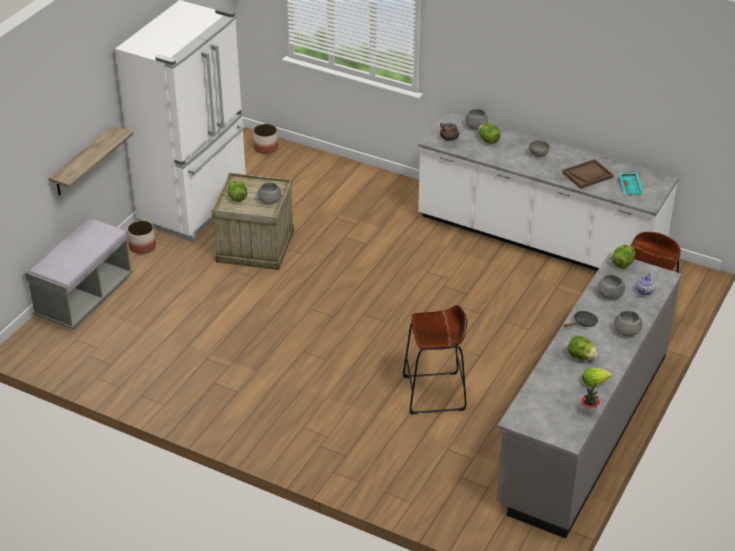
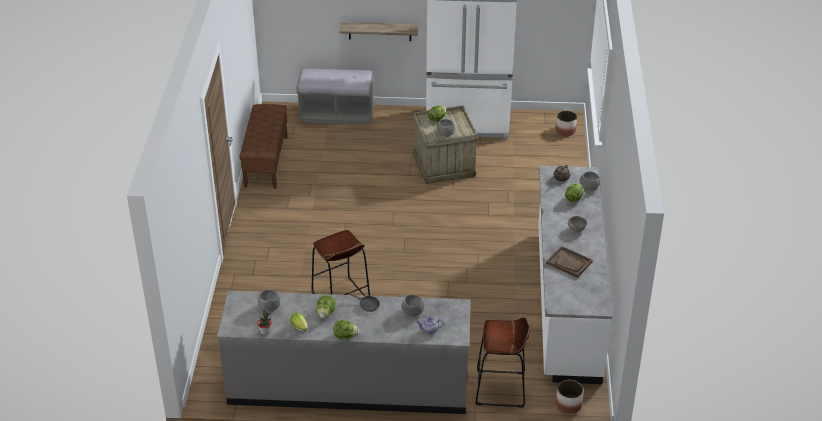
camera: 65 degrees right, 0 degrees up
planter [127,220,156,254] -> planter moved to [556,380,584,414]
lettuce [611,245,635,268] -> lettuce moved to [334,320,359,339]
grey bowl [614,310,642,336] -> grey bowl moved to [257,290,280,312]
turquoise tray [619,172,644,196] -> none
none -> brown bench [239,104,288,189]

